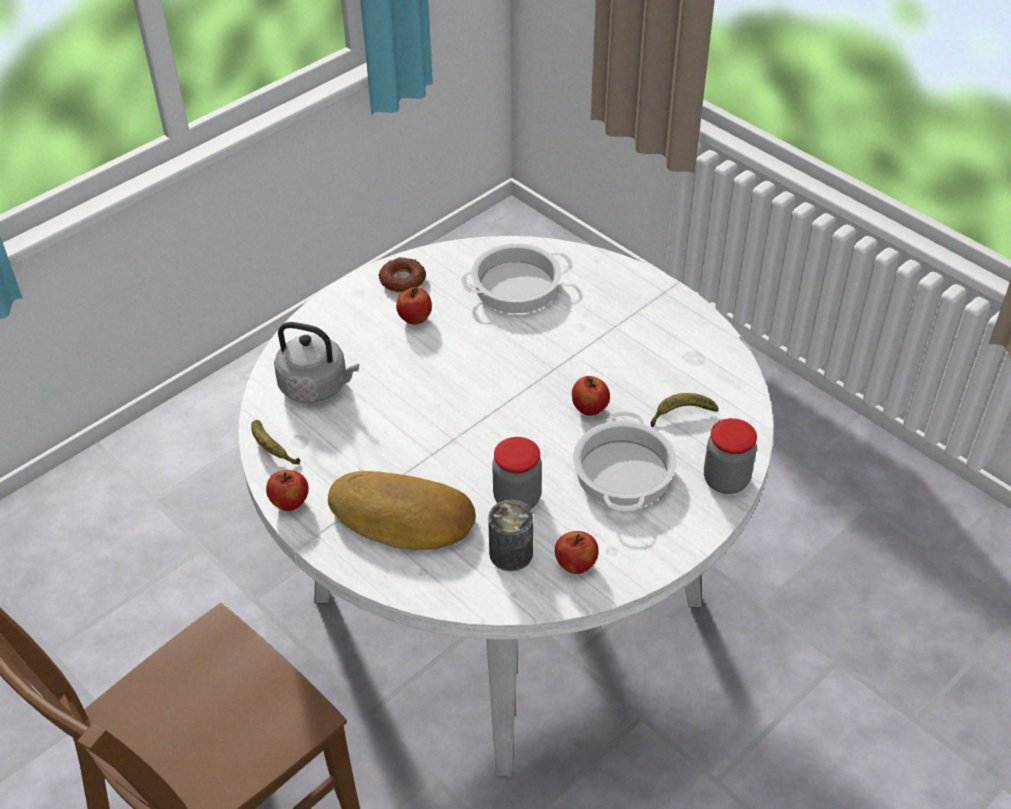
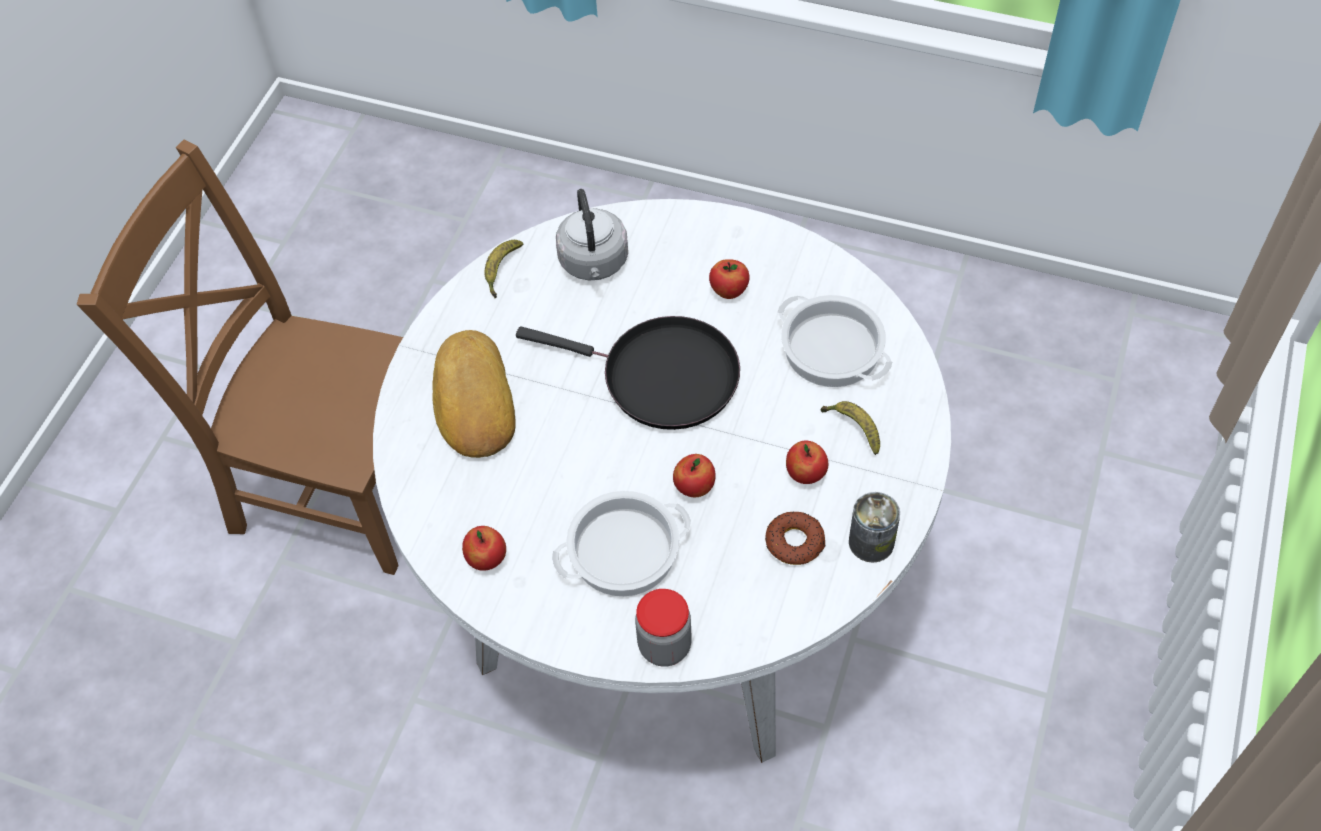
camera: 65 degrees right, 10 degrees up
apple [266,470,309,511] -> apple moved to [786,441,828,484]
donut [379,258,426,293] -> donut moved to [765,511,825,565]
can [488,500,533,571] -> can moved to [849,492,900,563]
jar [492,437,542,509] -> none
banana [651,393,719,427] -> banana moved to [821,401,880,455]
none -> black frying pan [516,316,740,430]

